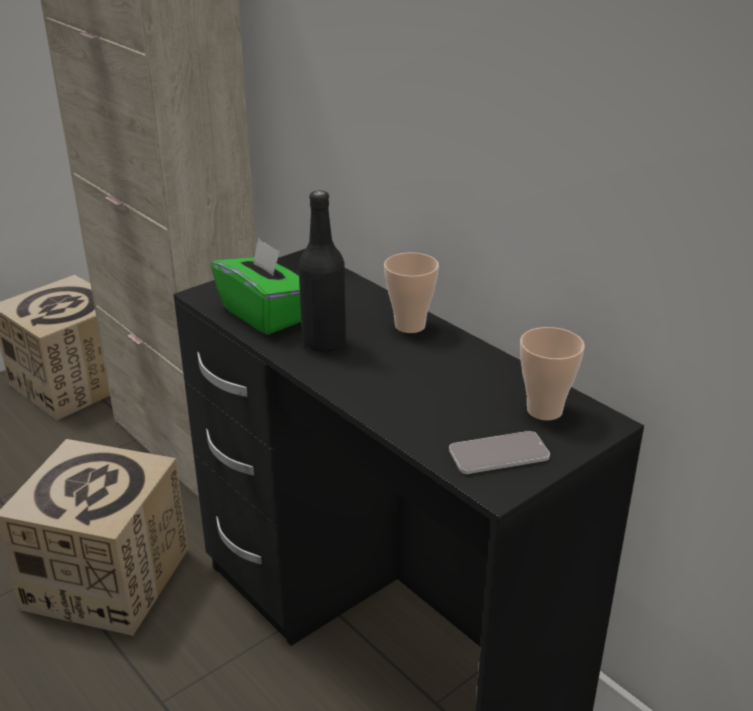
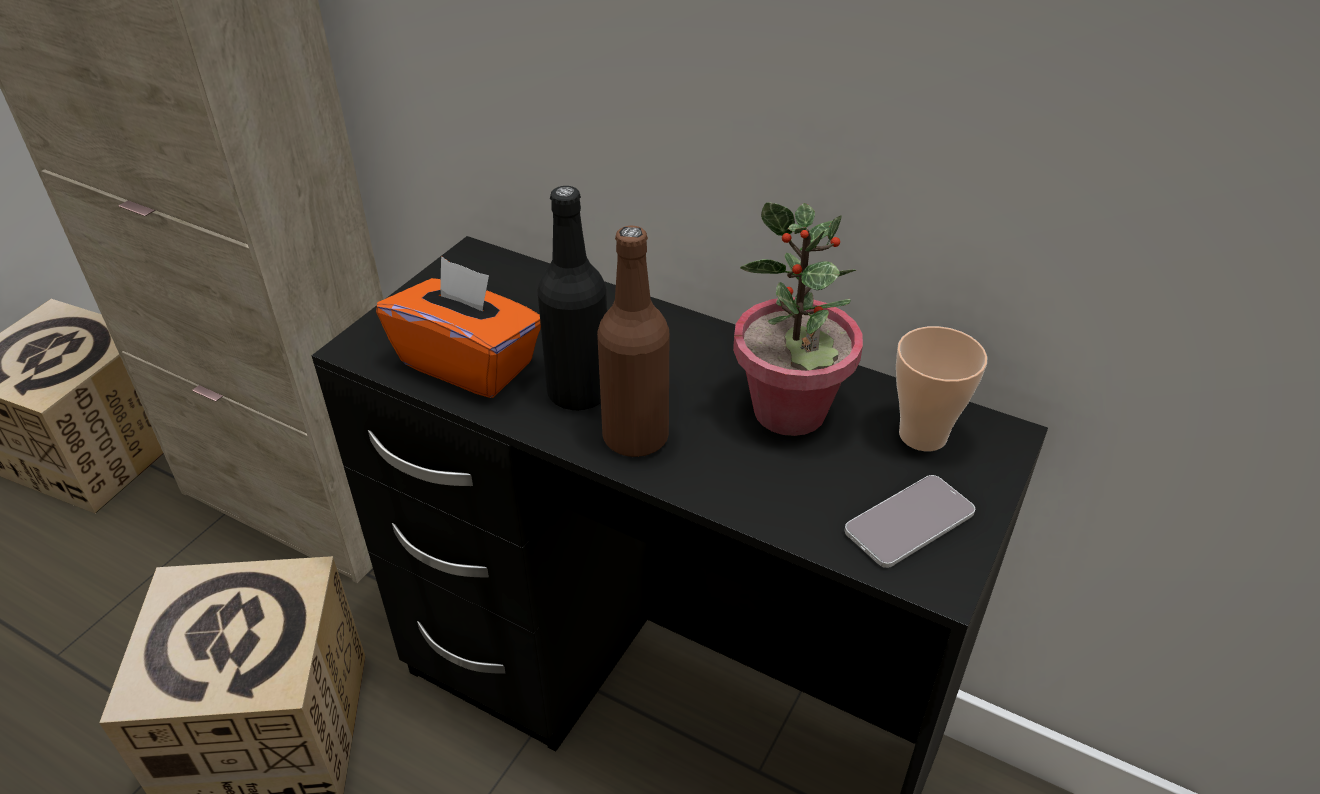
camera: 20 degrees left, 10 degrees up
green tissue box [211,237,301,335] -> orange tissue box [376,256,541,398]
cup [384,252,439,333] -> none
none -> brown bottle [597,225,669,457]
none -> potted plant [733,202,863,436]

